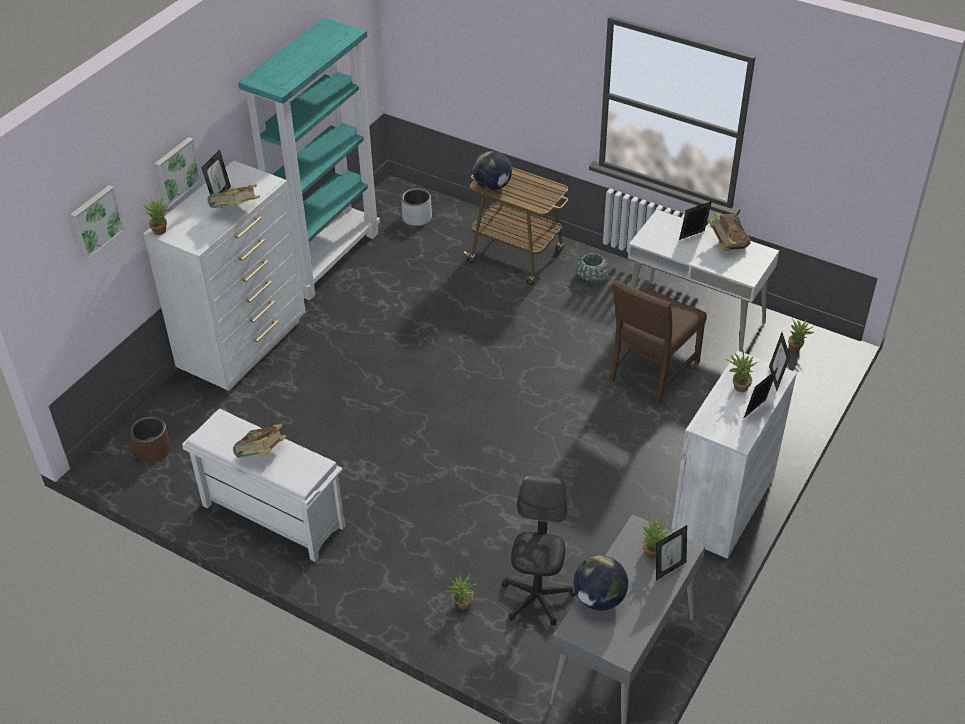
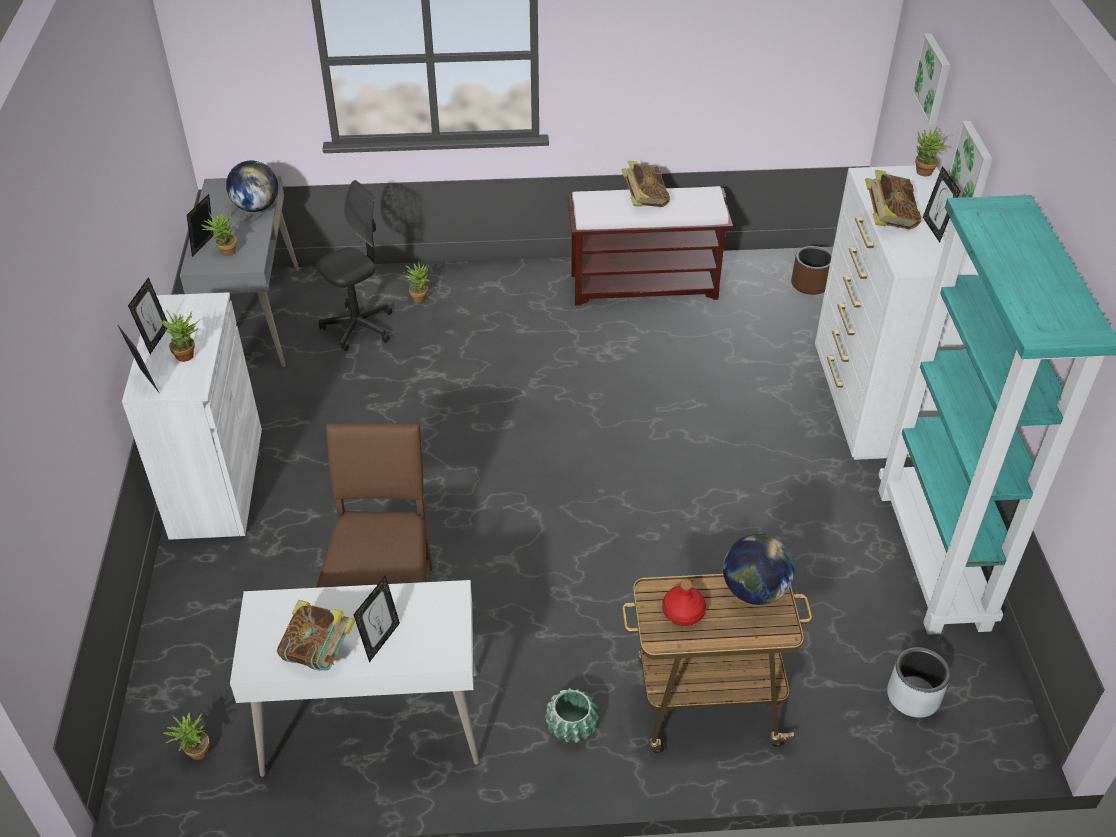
camera: 145 degrees right, 0 degrees up
white bench [182,409,345,562] -> brown bench [567,186,733,306]
black office chair [501,474,576,626] -> black office chair turned 105 degrees counterclockwise [317,180,392,351]
none -> red bottle [662,579,706,626]

